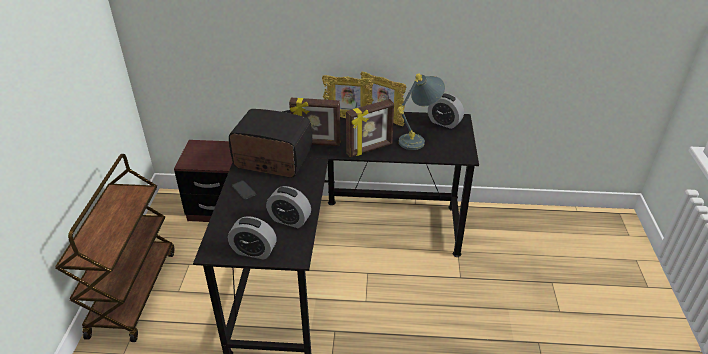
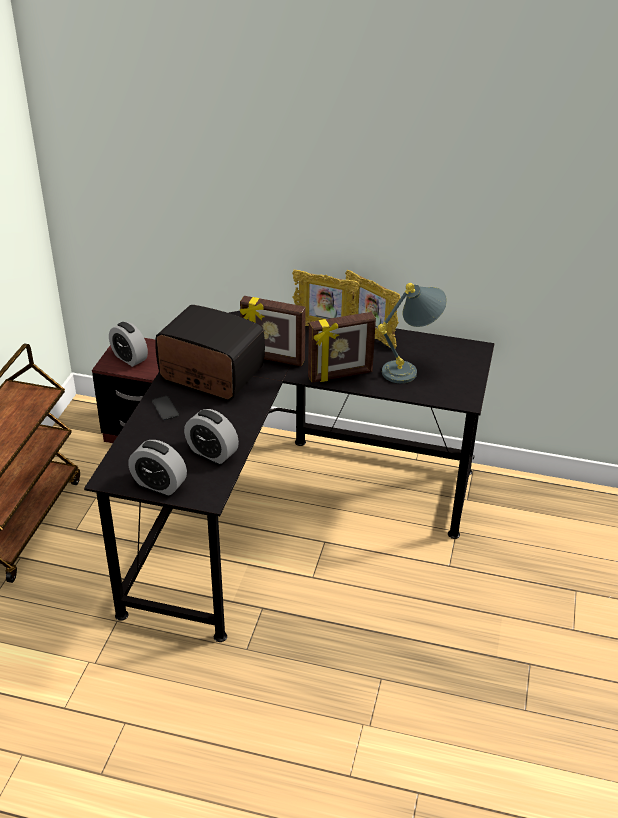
camera: 10 degrees right, 0 degrees up
alarm clock [428,93,464,129] -> alarm clock moved to [109,322,148,367]

